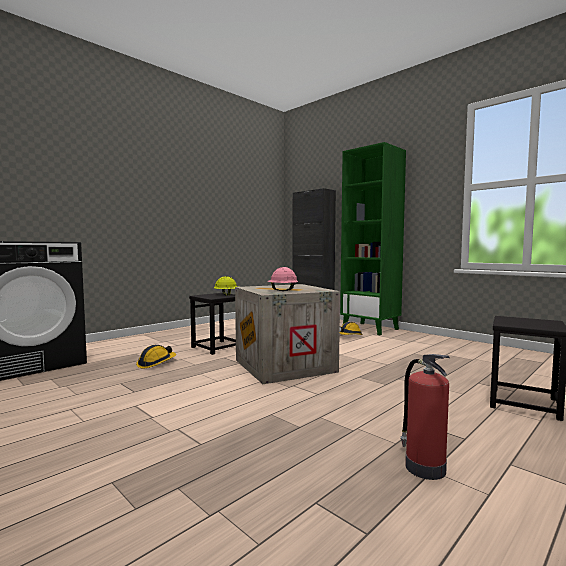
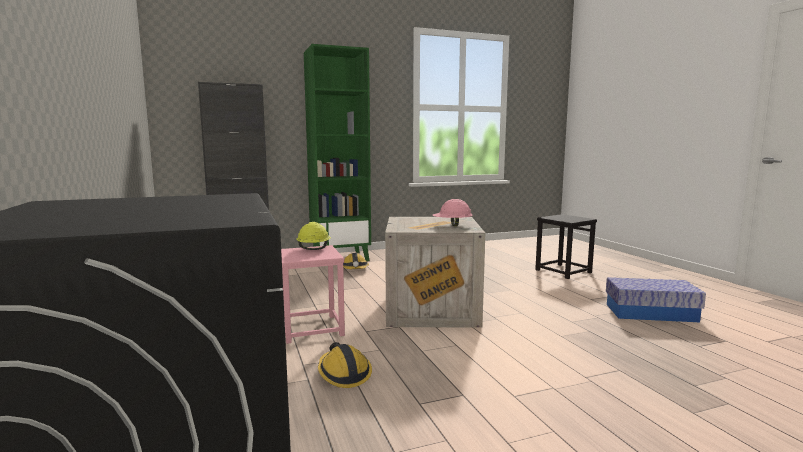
camera: 65 degrees left, 5 degrees up
black stool [189,293,236,355] -> pink stool [281,245,345,344]
fire extinguisher [400,354,450,480] -> storage box [606,277,706,322]

